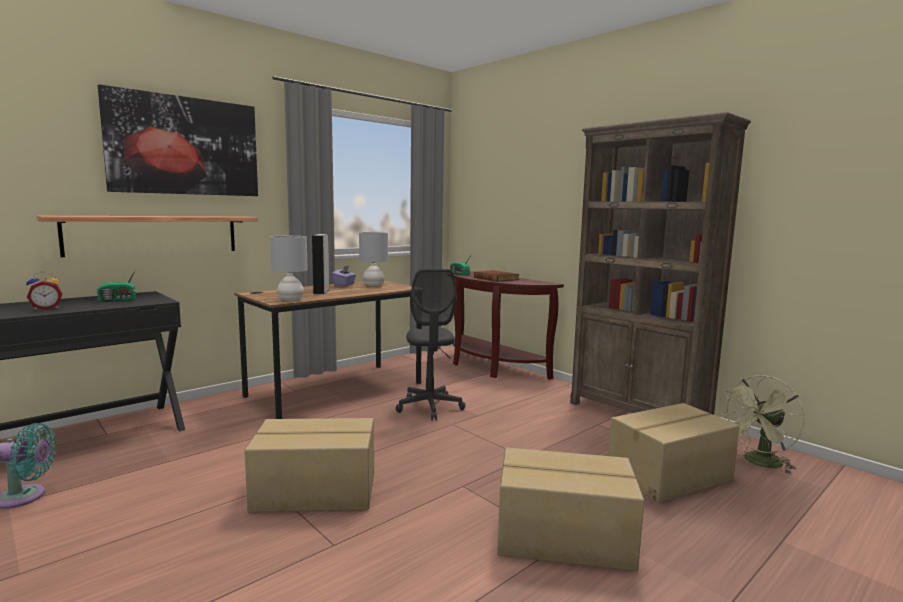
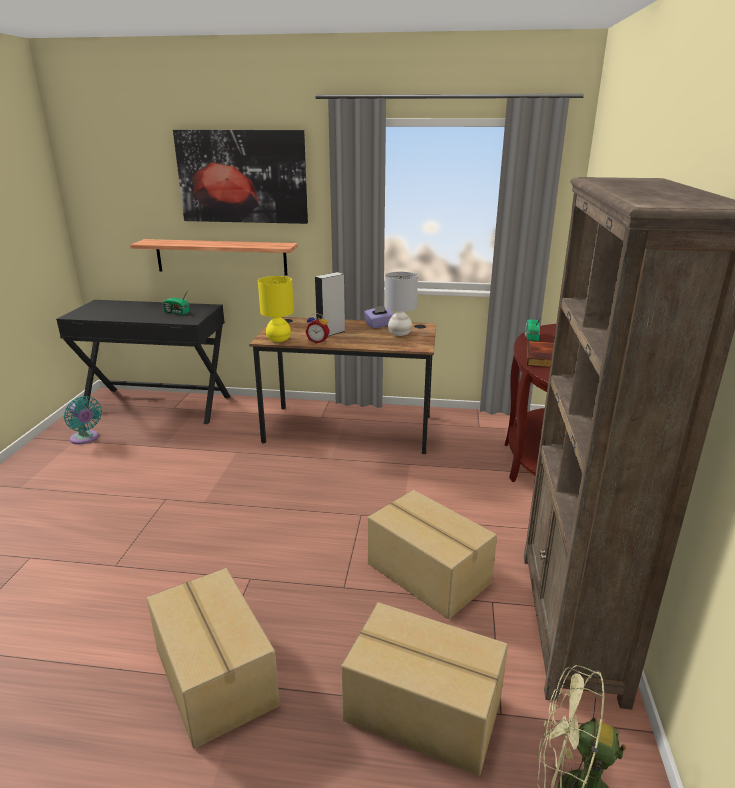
camera: 50 degrees right, 15 degrees up
alarm clock [27,271,63,310] -> alarm clock moved to [306,313,330,344]
cardboard box [244,418,374,512] -> cardboard box moved to [368,490,497,619]
grey table lamp [271,236,308,301] -> yellow table lamp [258,276,294,342]
grey office chair [396,269,465,421] -> none

